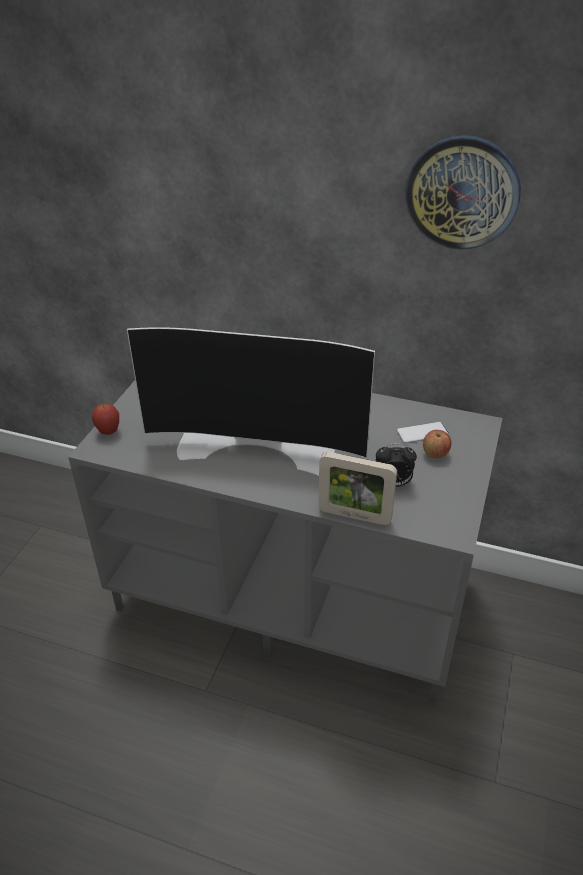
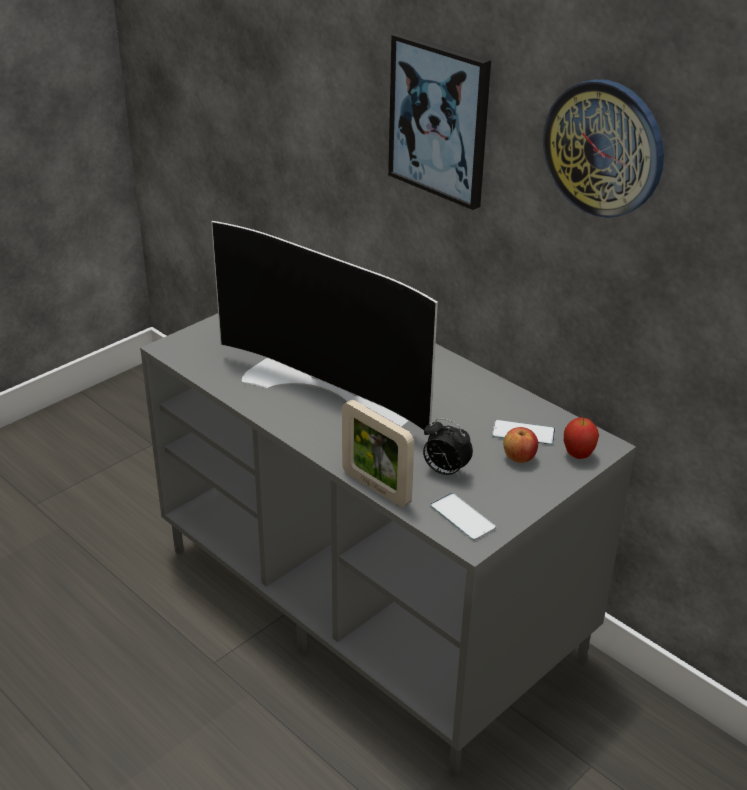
camera: 25 degrees right, 5 degrees down
apple [92,403,119,435] -> apple moved to [564,418,599,459]
none -> picture [388,33,491,210]
none -> phone [430,493,496,540]

